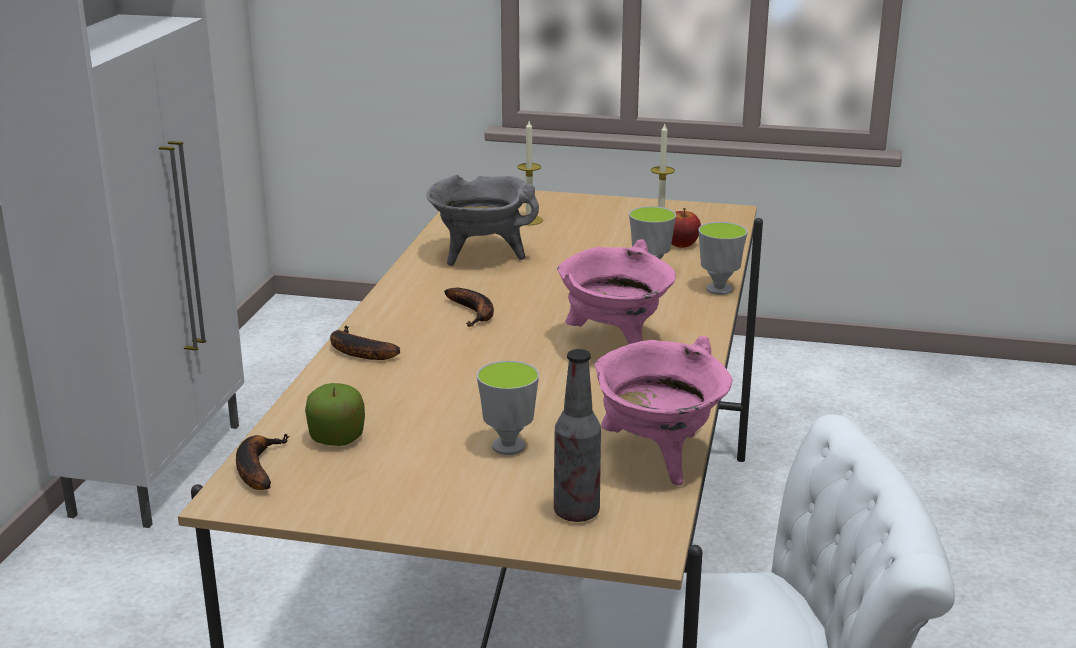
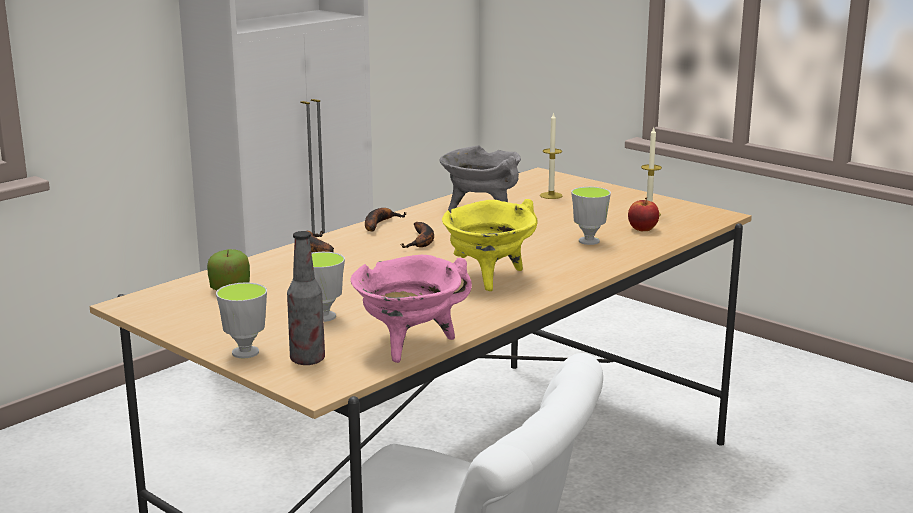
camera: 30 degrees right, 5 degrees down
banana [236,434,289,490] -> banana moved to [365,208,406,231]
pink cooking pot [557,239,676,344] -> yellow cooking pot [442,199,538,291]
cup [699,222,747,295] -> cup moved to [216,282,267,358]

